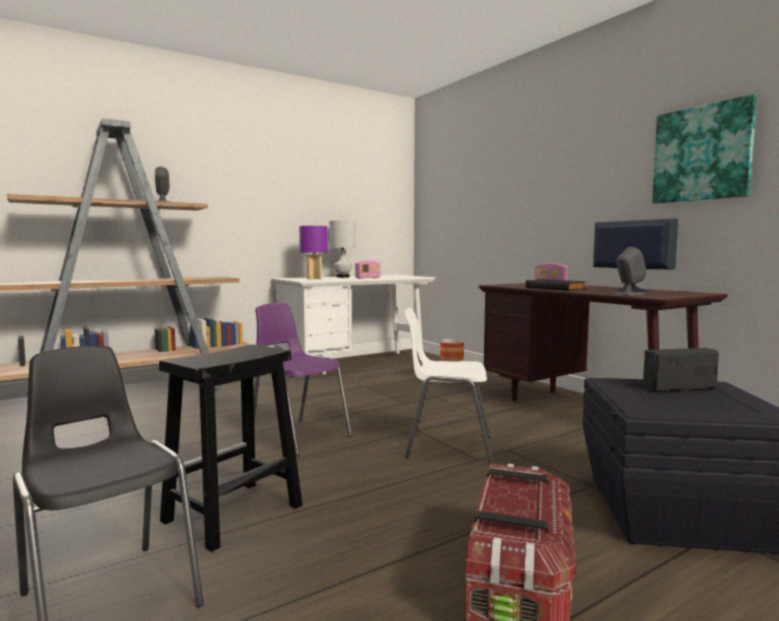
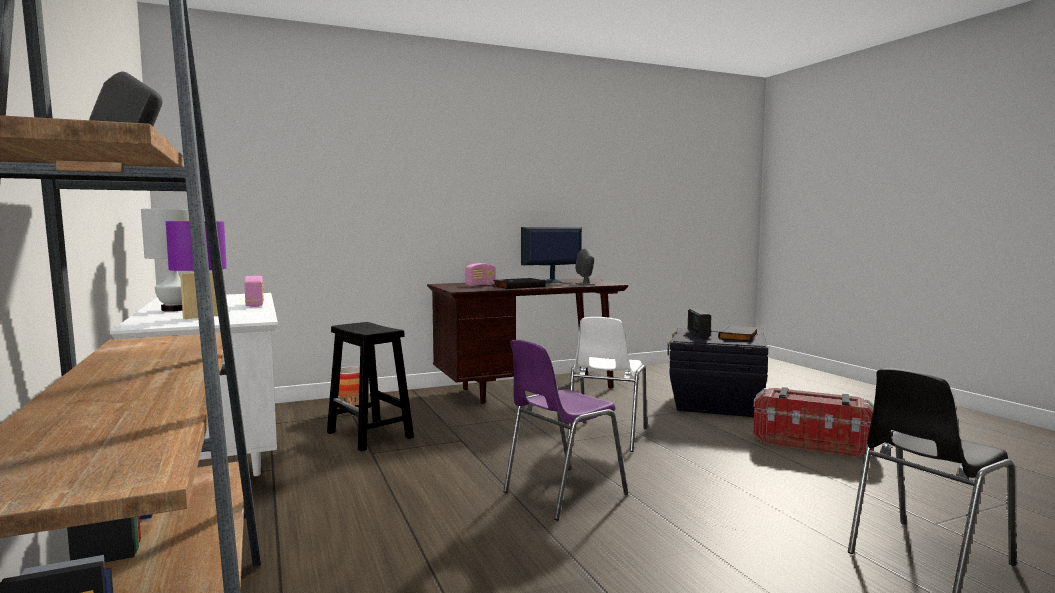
camera: 80 degrees left, 0 degrees up
black stool [159,344,302,552] -> black stool moved to [327,322,414,451]
picture [652,94,757,204] -> none
none -> black book [718,325,758,341]

